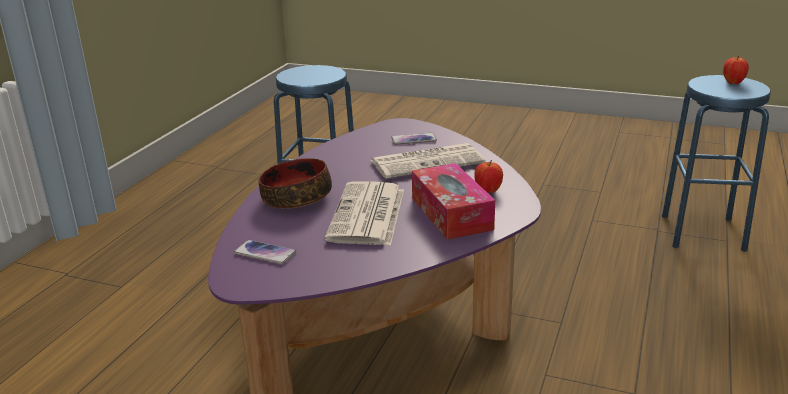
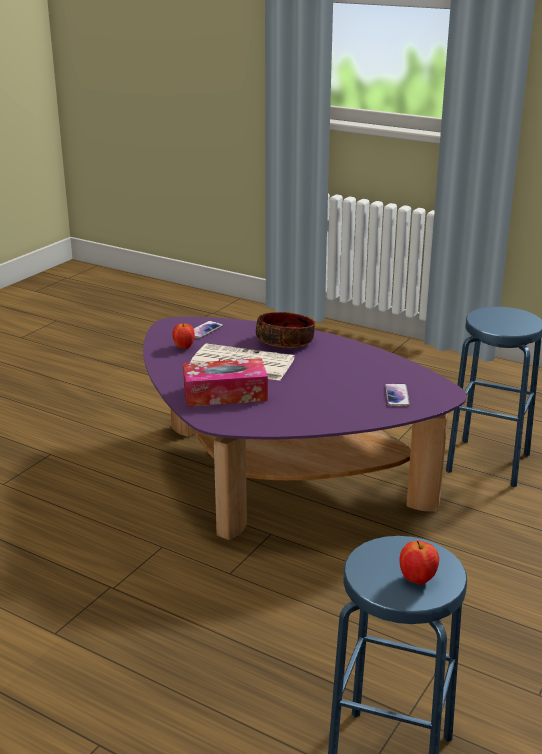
camera: 100 degrees right, 0 degrees up
newspaper [371,143,486,179] -> none
apple [474,160,503,193] -> apple moved to [172,323,195,349]

